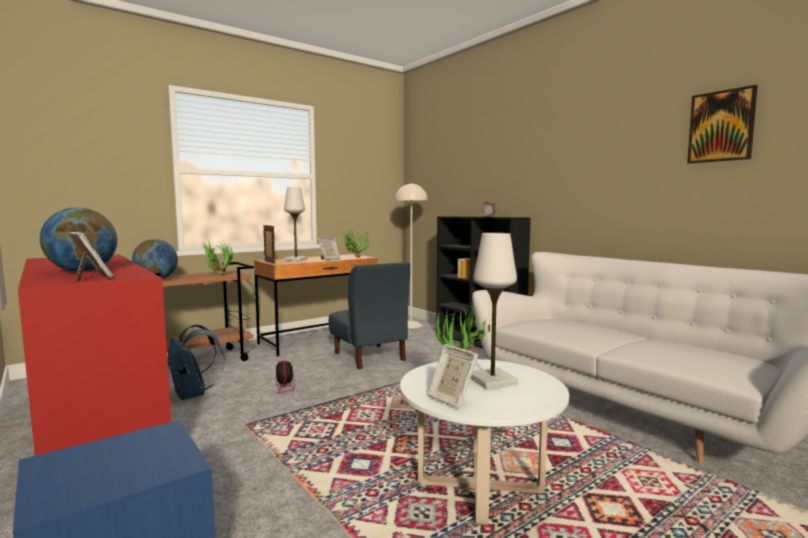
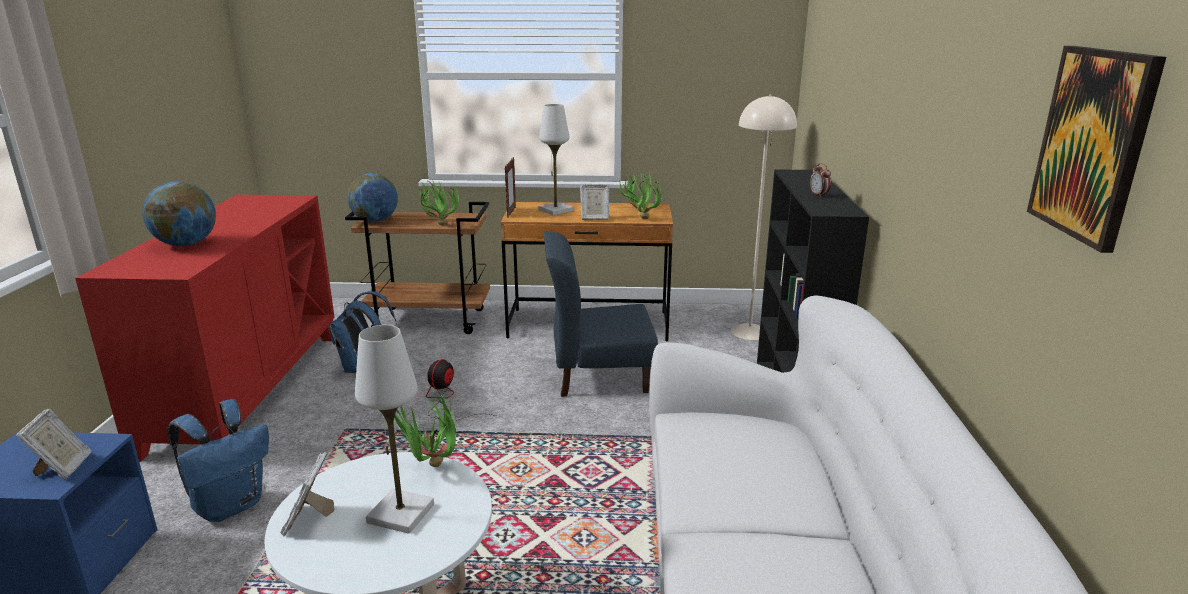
camera: 40 degrees right, 15 degrees up
picture frame [68,232,113,281] -> picture frame moved to [16,409,92,479]
blue chair [328,262,411,369] -> blue chair turned 75 degrees clockwise [544,231,658,397]
none -> blue backpack [167,399,269,522]

